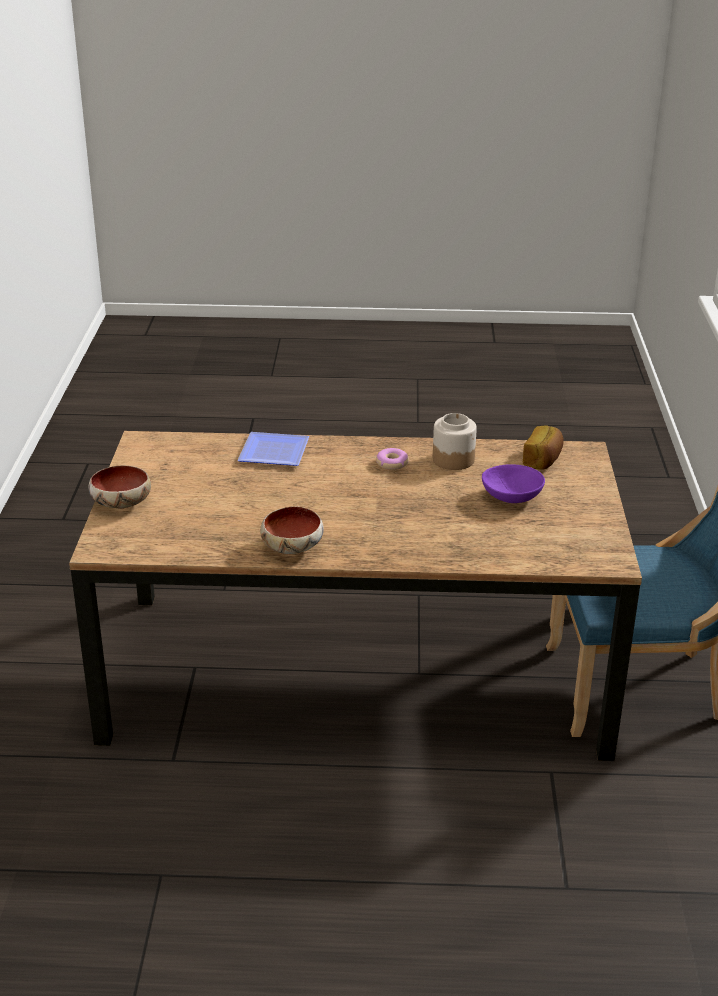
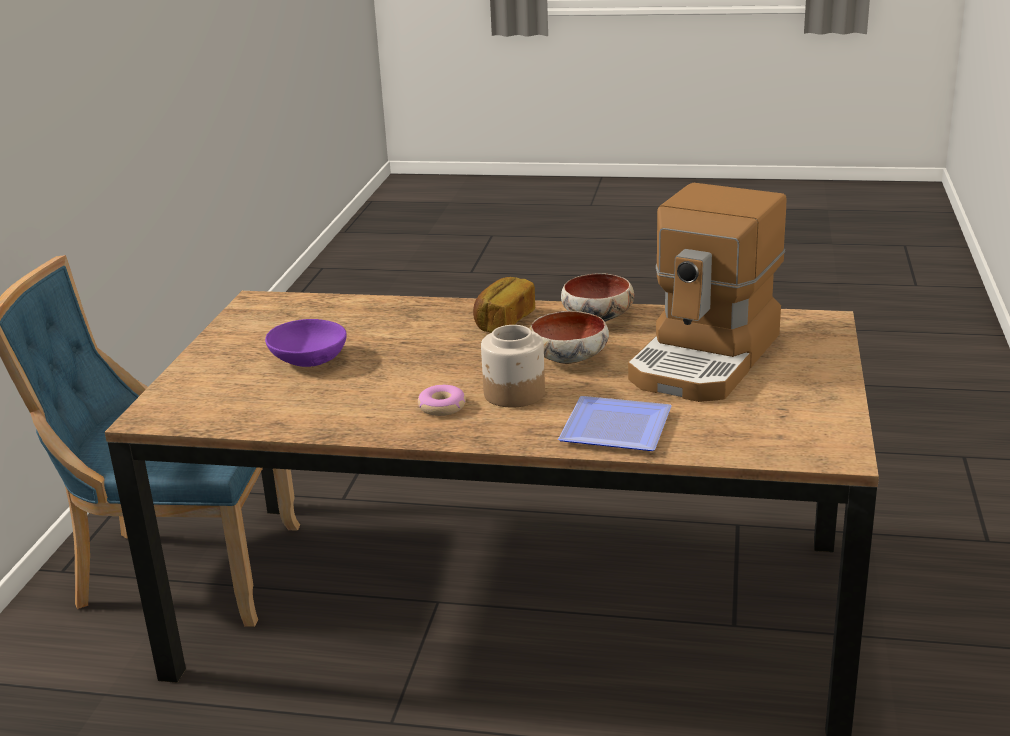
camera: 170 degrees left, 5 degrees down
bowl [88,466,151,509] -> bowl moved to [529,311,609,364]
jar [433,413,477,470] -> jar moved to [481,325,545,407]
bread [523,426,564,470] -> bread moved to [473,277,535,333]
none -> coffee machine [628,183,786,402]

